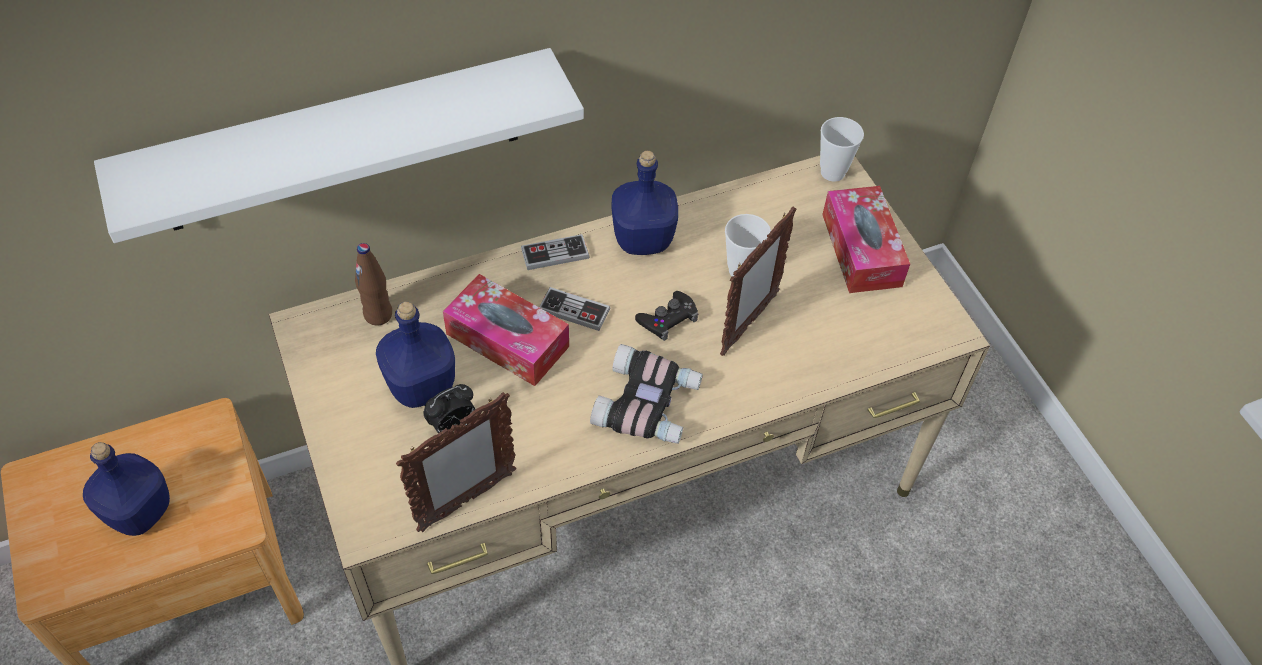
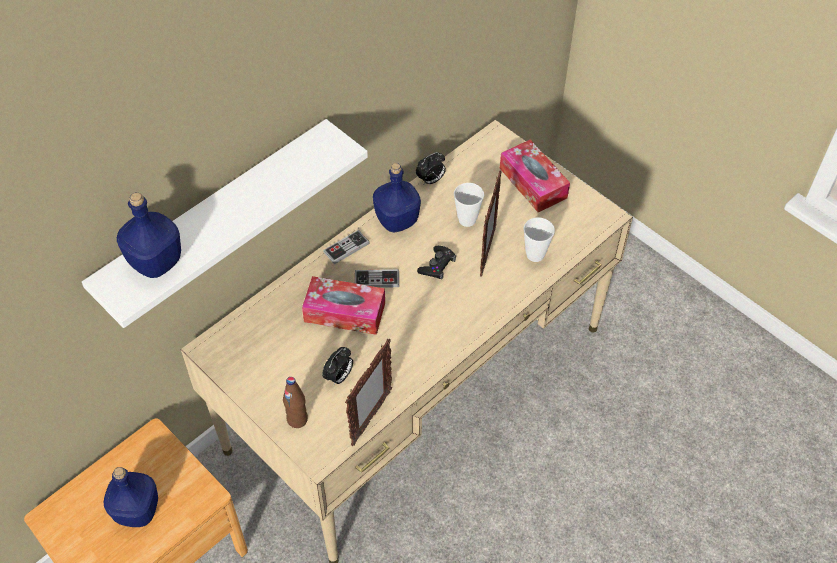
camera: 20 degrees left, 0 degrees up
brown bottle [355,243,392,326] -> brown bottle moved to [283,377,308,428]
blue bottle [376,301,455,408] -> blue bottle moved to [117,192,181,278]
binoculars [590,344,703,444] -> none
cup [820,117,864,182] -> cup moved to [523,217,555,262]
none -> alarm clock [416,152,446,185]

